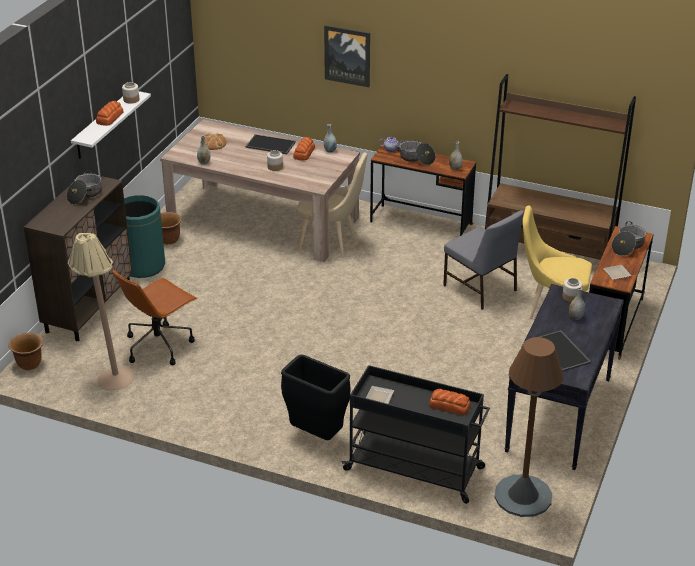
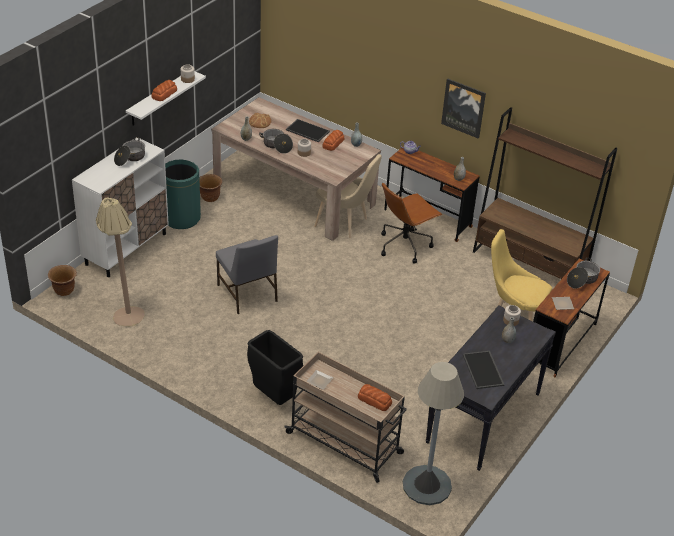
camera: 10 degrees right, 5 degrees up
brown cabinet [24,172,133,341] -> white cabinet [72,138,169,277]
brown office chair [112,270,197,365] -> brown office chair moved to [381,182,442,264]
picture [324,25,370,87] -> picture moved to [441,78,486,139]
black cart [341,365,490,504] -> beige cart [285,352,407,483]
cooking pot [395,140,436,165] -> cooking pot moved to [259,129,293,154]
grey chair [443,210,524,310] -> grey chair moved to [216,235,278,314]
brown floor lamp [494,337,564,517] -> grey floor lamp [403,362,464,505]

